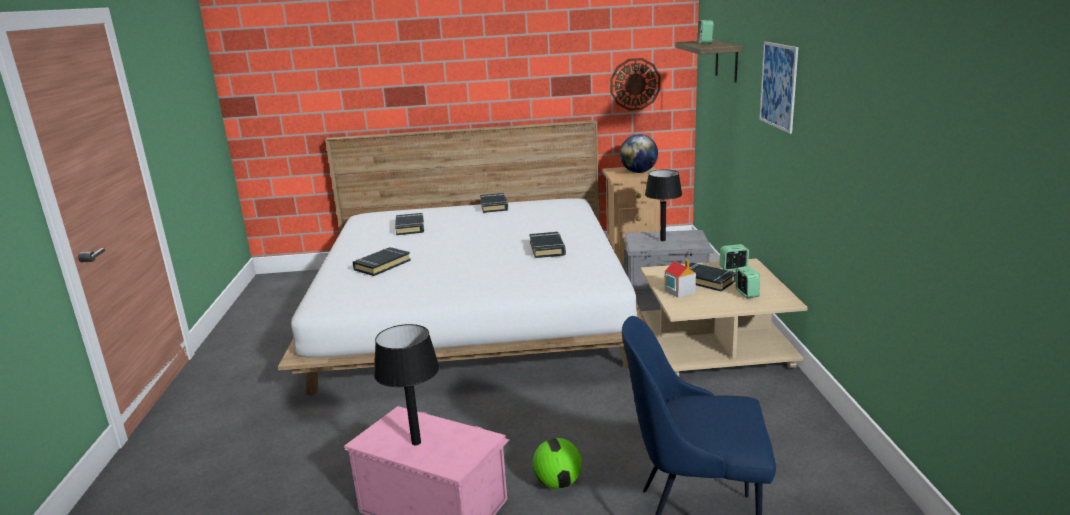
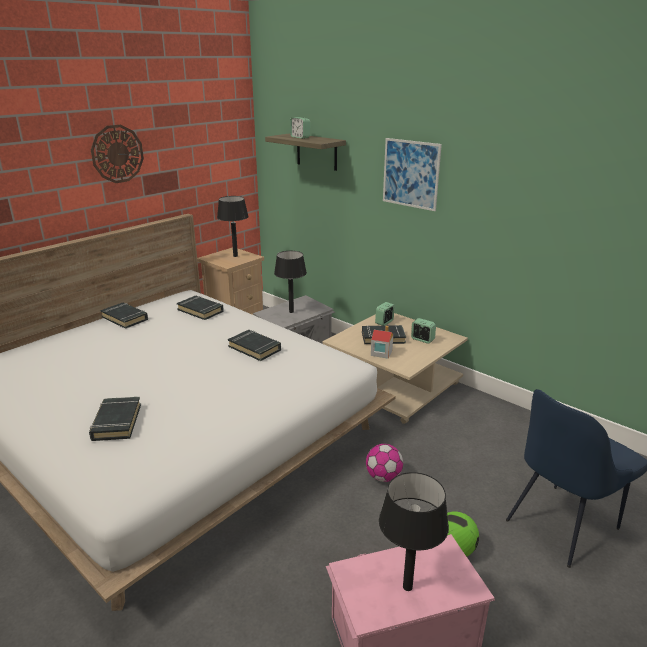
camera: 45 degrees left, 5 degrees up
black book [395,213,424,235] -> black book moved to [177,296,224,320]
wall clock [610,58,661,111] -> wall clock moved to [91,124,144,183]
globe [620,134,658,173] -> black table lamp [217,196,249,257]
none -> football [366,444,403,482]

